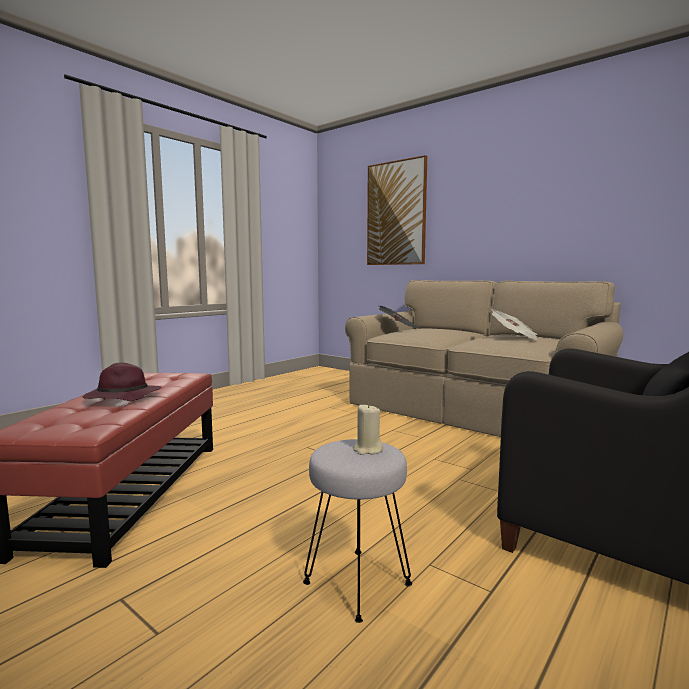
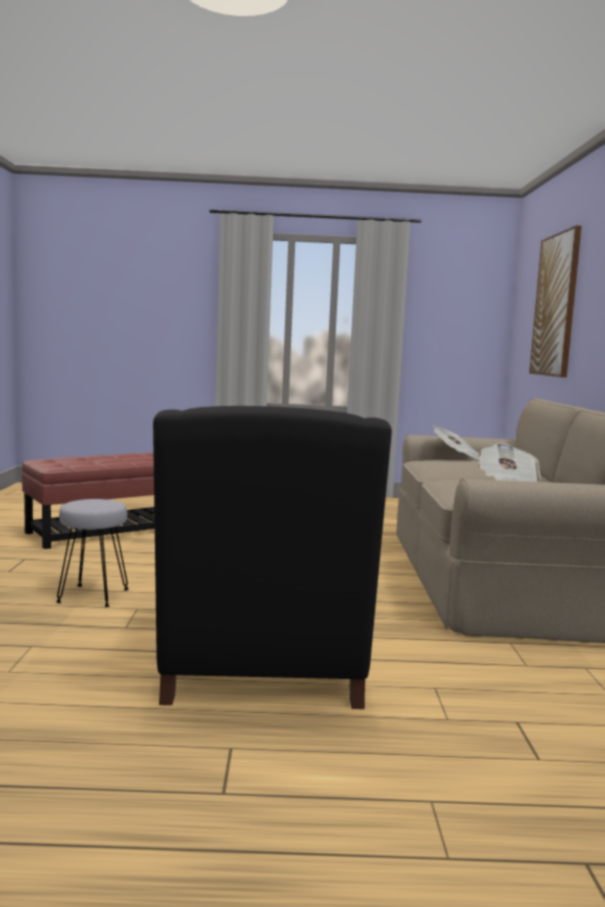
camera: 50 degrees right, 0 degrees up
purple hat [83,363,161,401] -> none
beige candle [353,403,383,455] -> none

